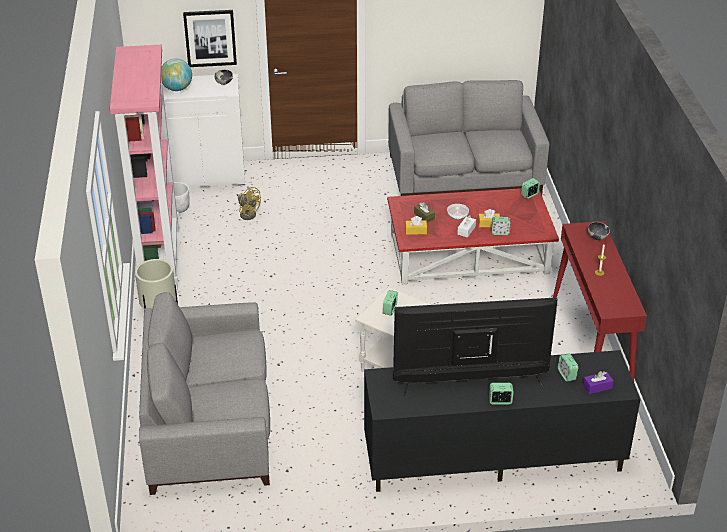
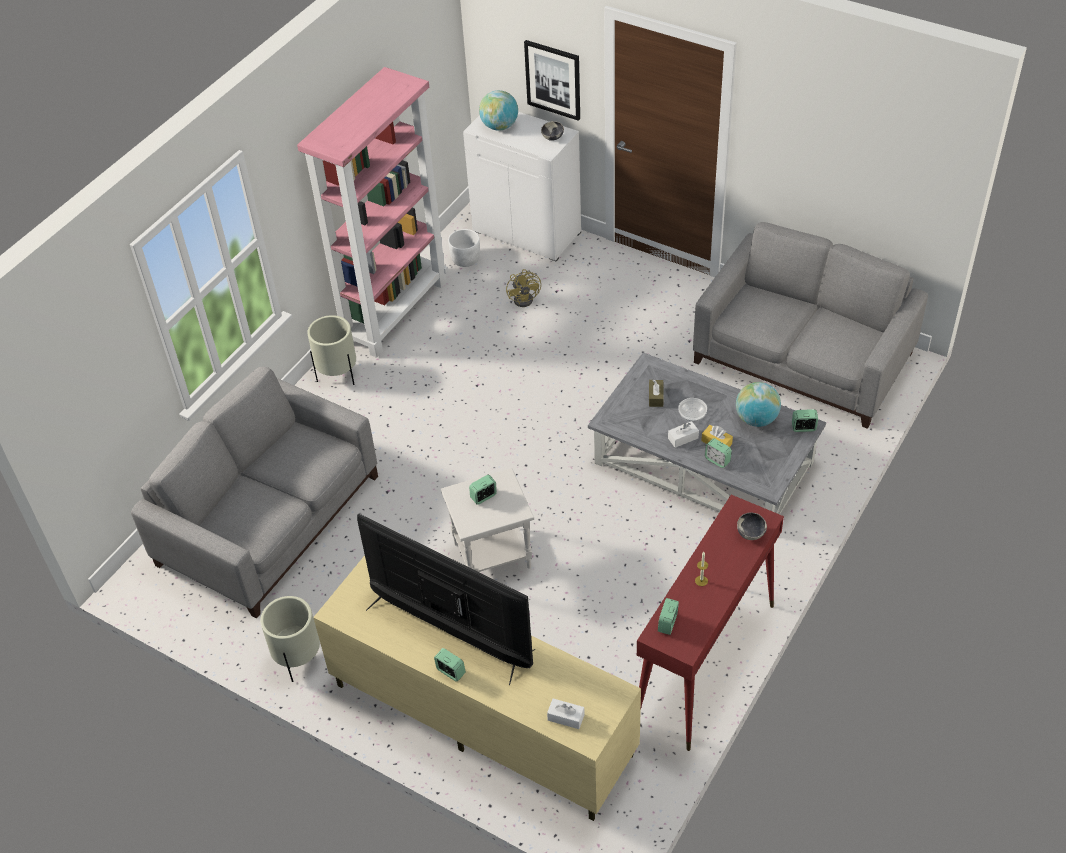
camera: 40 degrees right, 10 degrees up
black tv stand [364,350,641,492] -> beige tv stand [313,556,641,821]
red coffee table [387,188,559,284] -> grey coffee table [588,352,826,514]
yellow tissue box [405,216,427,235] -> none
alarm clock [558,353,578,382] -> alarm clock moved to [658,598,679,635]
purple tissue box [583,371,613,394] -> white tissue box [547,699,585,729]
none -> beige planter [260,596,320,682]
none -> globe [736,382,781,427]

